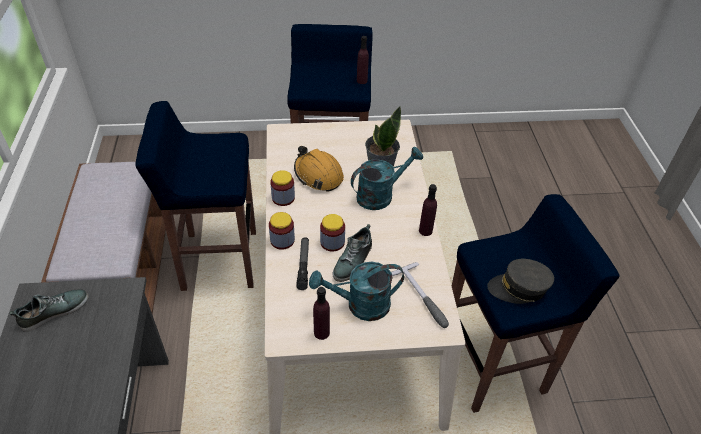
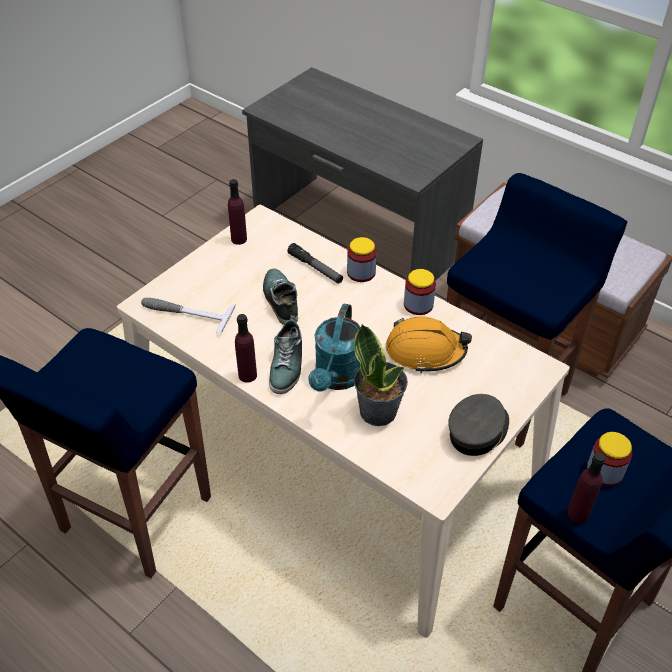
camera: 135 degrees right, 0 degrees up
shoe [9,289,89,332] -> shoe moved to [269,315,302,394]
turquoise watering can [309,262,404,321] -> none
jar [320,214,345,252] -> jar moved to [587,432,632,486]
grey cap [487,259,554,304] -> grey cap moved to [448,394,509,456]

